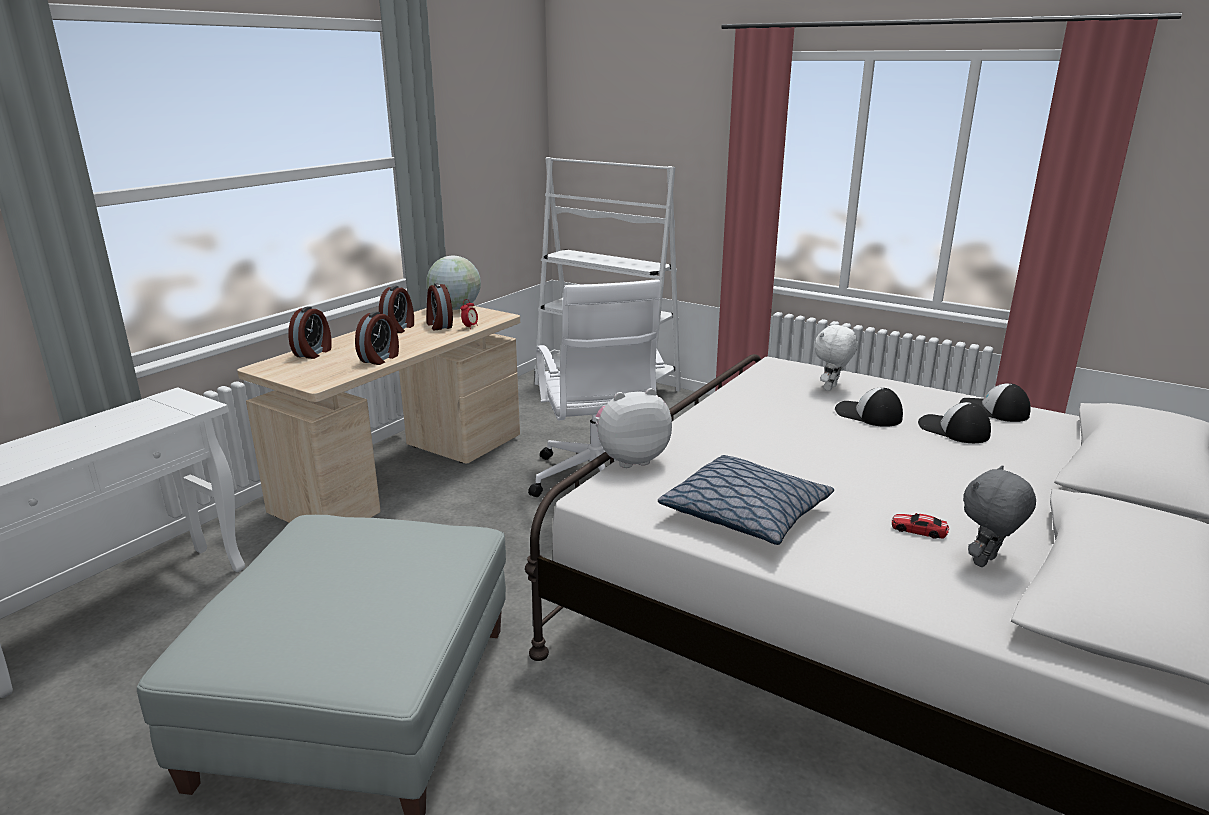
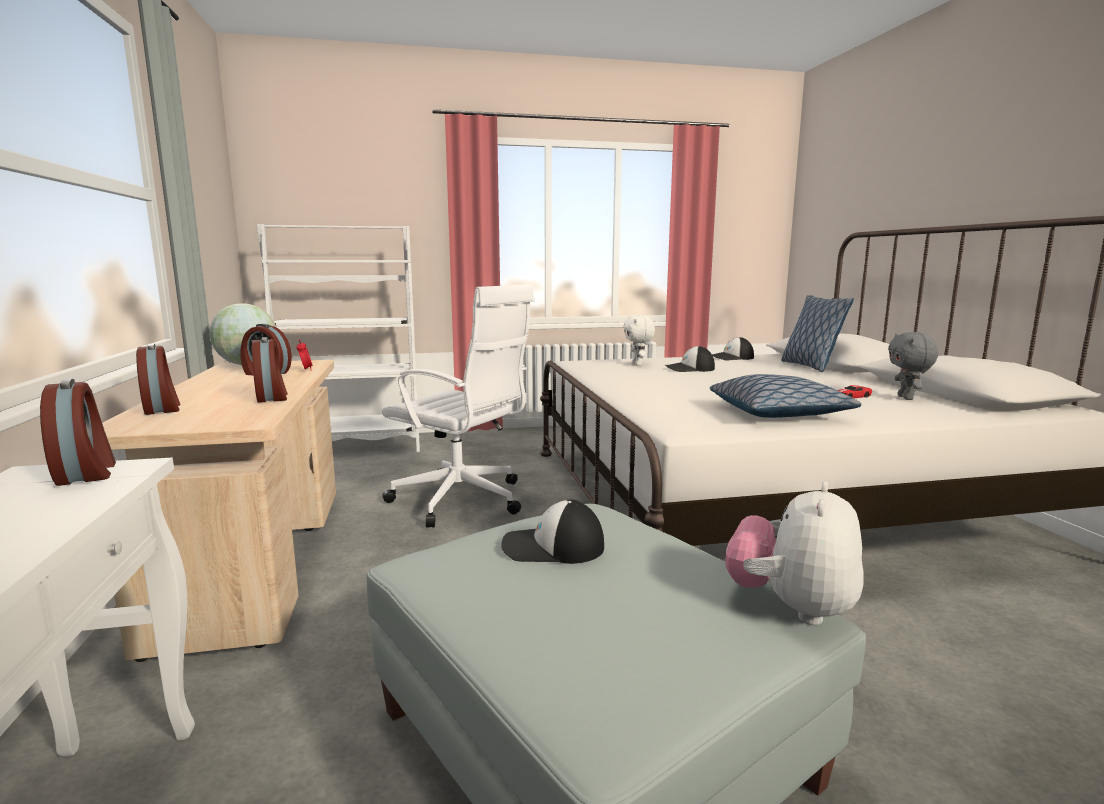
camera: 45 degrees left, 10 degrees down
alarm clock [379,286,414,333] -> alarm clock moved to [40,379,116,486]
plush toy [595,388,672,468] -> plush toy moved to [726,482,864,625]
cap [918,402,991,443] -> cap moved to [501,500,604,564]
none -> pillow [781,295,854,372]

